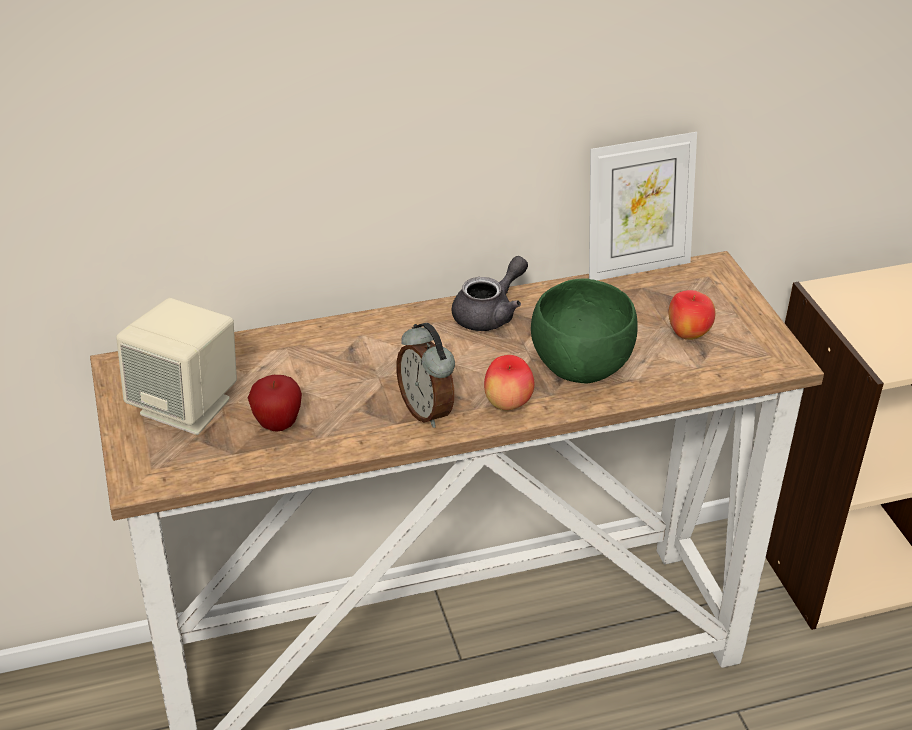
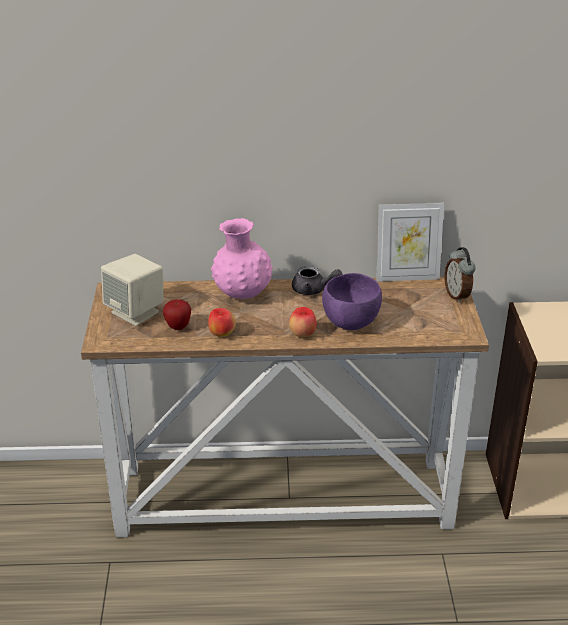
camera: 15 degrees right, 5 degrees down
alarm clock [396,323,455,428] -> alarm clock moved to [445,247,475,303]
grey teapot [452,256,528,331] -> grey teapot turned 45 degrees clockwise [292,266,343,295]
green bowl [531,278,638,383] -> purple bowl [322,273,382,330]
apple [669,290,716,340] -> apple moved to [208,308,236,337]
none -> pink vase [211,218,273,299]

